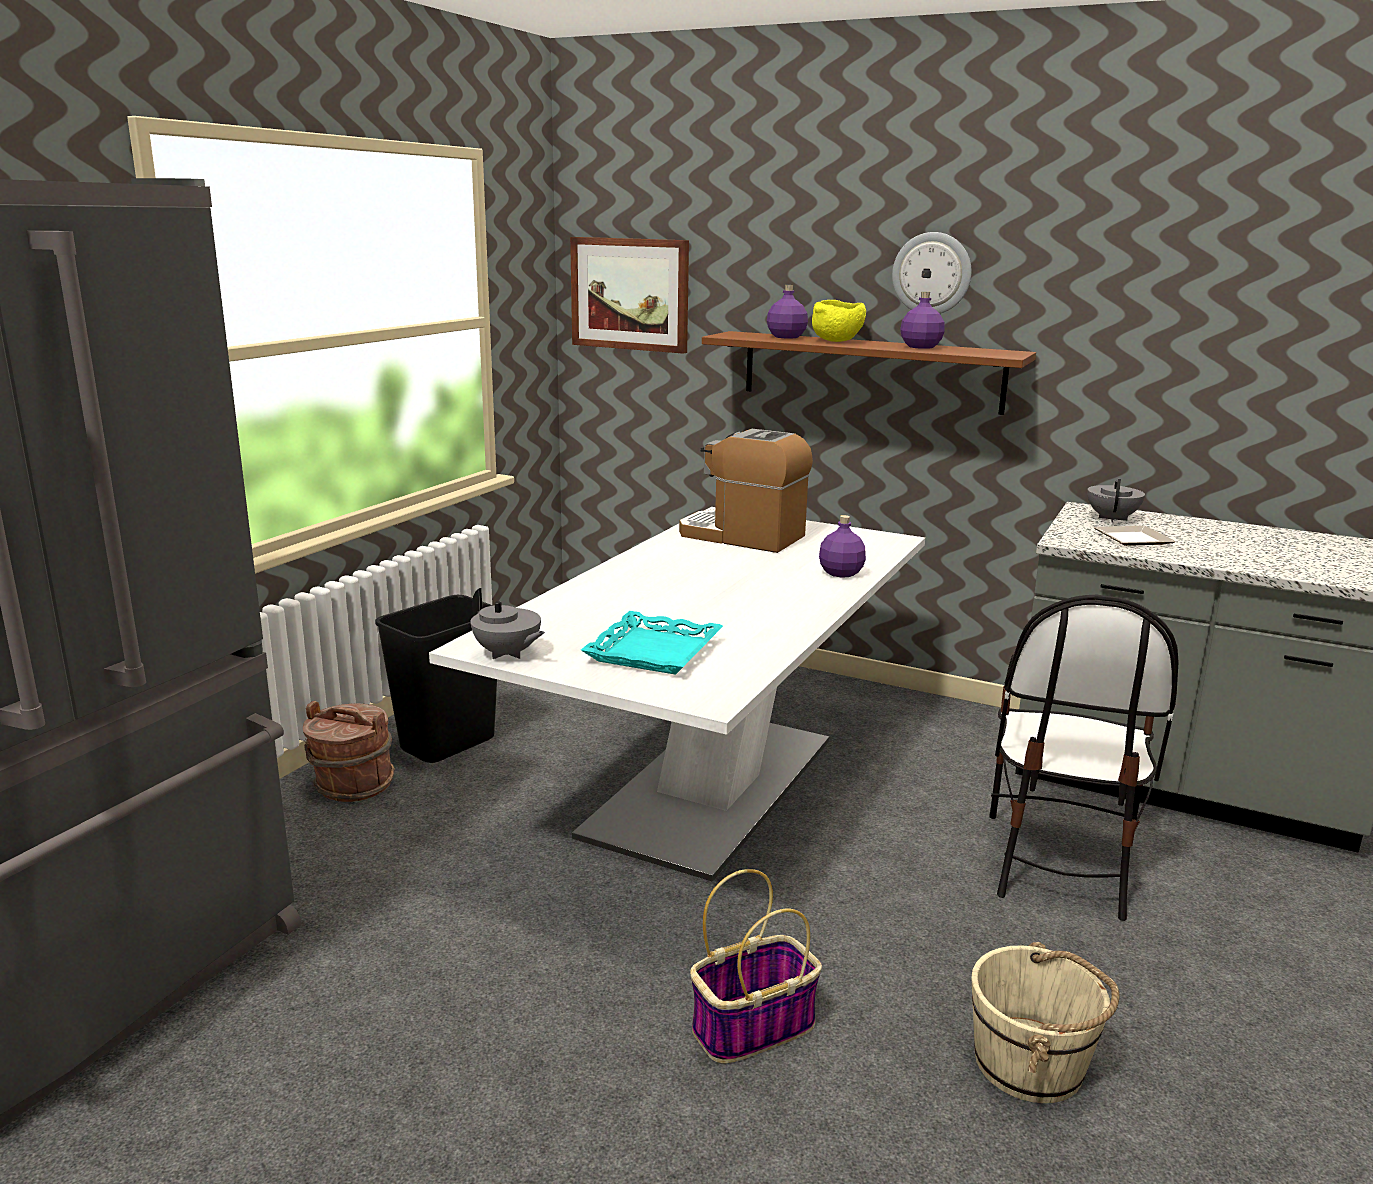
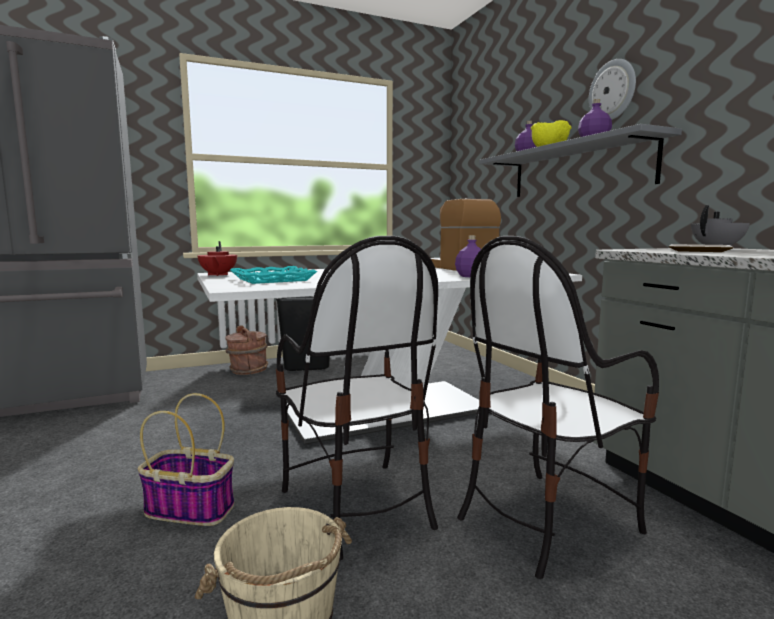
camera: 40 degrees right, 10 degrees down
grey teapot [470,588,545,659] -> red teapot [198,241,237,276]
picture [570,237,689,354] -> none
brown shelf [702,331,1036,415] -> grey shelf [479,124,682,197]
none -> chair [276,236,438,560]

